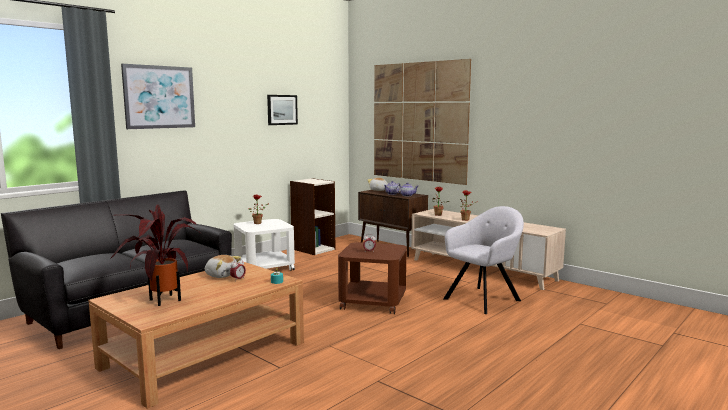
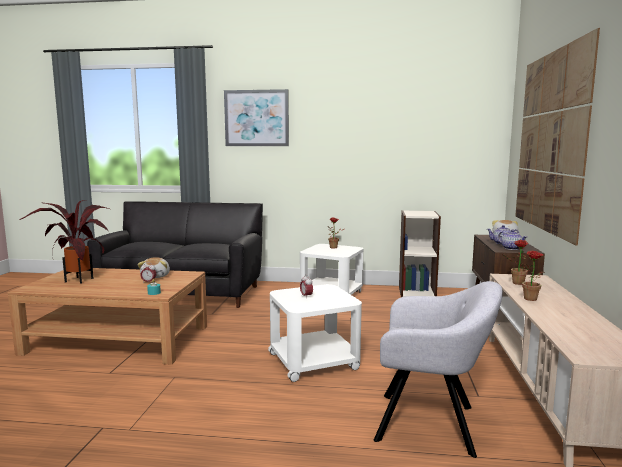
camera: 55 degrees right, 0 degrees up
picture [267,95,298,125] -> none
brown side table [338,242,407,314] -> white side table [268,284,362,382]

